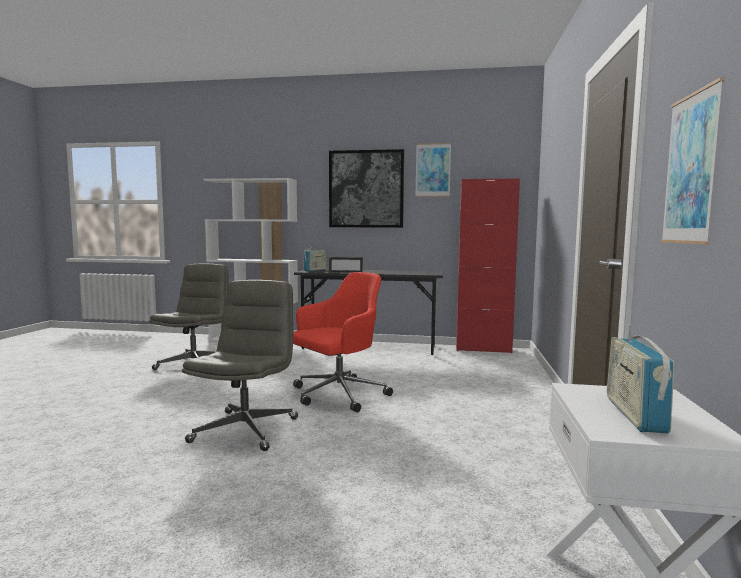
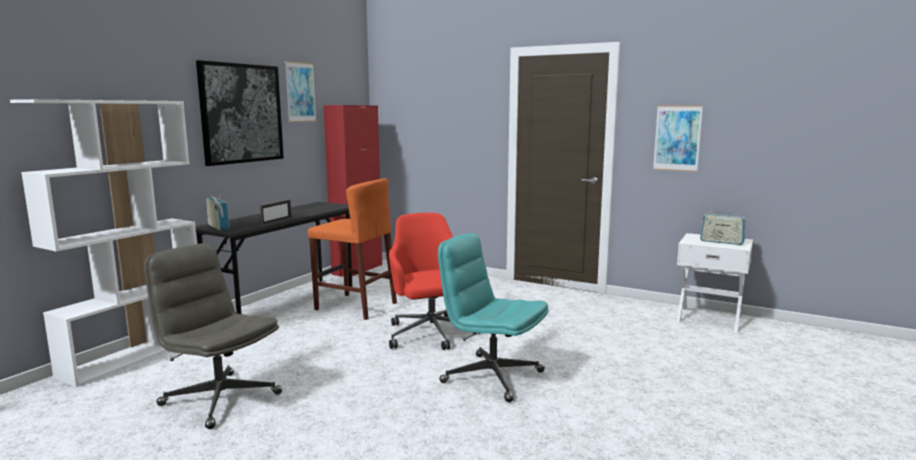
camera: 70 degrees left, 5 degrees up
grey office chair [182,280,298,451] -> turquoise office chair [438,233,549,402]
none -> orange stool [307,178,397,320]

